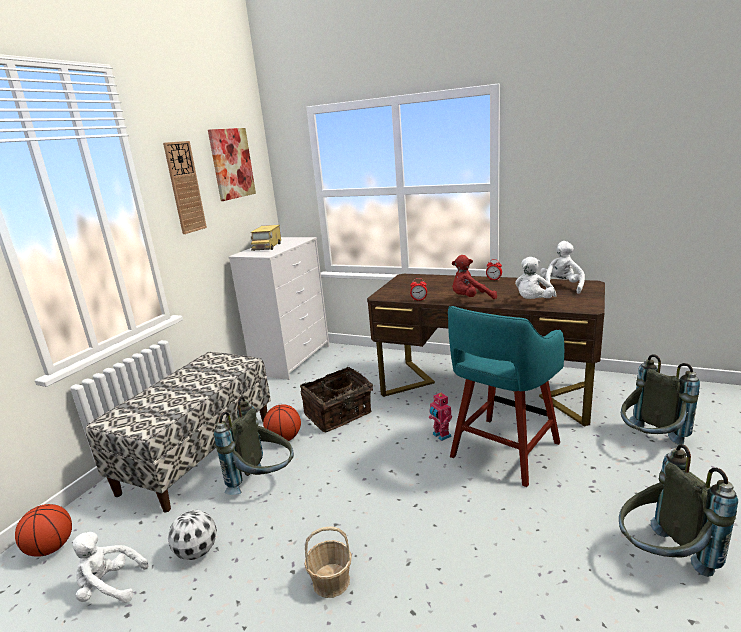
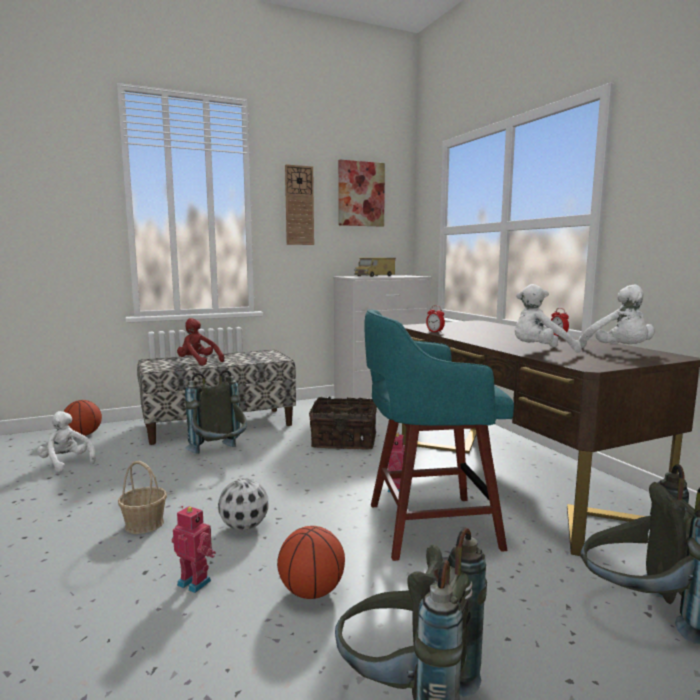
camera: 40 degrees right, 10 degrees down
football [168,510,217,560] -> football moved to [218,478,268,530]
basketball [263,404,301,441] -> basketball moved to [277,526,345,599]
red plush toy [452,255,497,299] -> red plush toy moved to [177,318,224,366]
white plush toy [540,241,585,294] -> white plush toy turned 105 degrees clockwise [579,285,655,348]
none -> toy robot [172,506,216,593]

